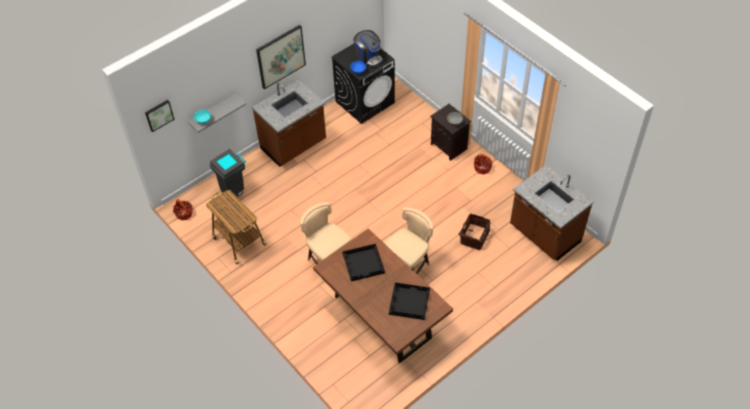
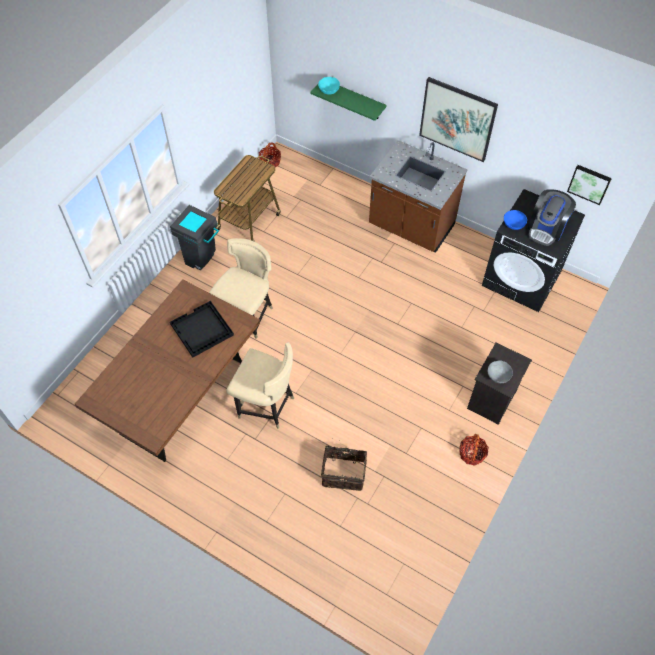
camera: 70 degrees right, 5 degrees up
picture [145,100,175,132] -> picture moved to [567,165,612,205]
grey shelf [188,94,246,133] -> green shelf [310,84,387,121]
grey trash can [210,149,246,197] -> grey trash can moved to [170,205,219,270]
black tray [389,282,430,320] -> none
brown counter [510,165,593,261] -> none

